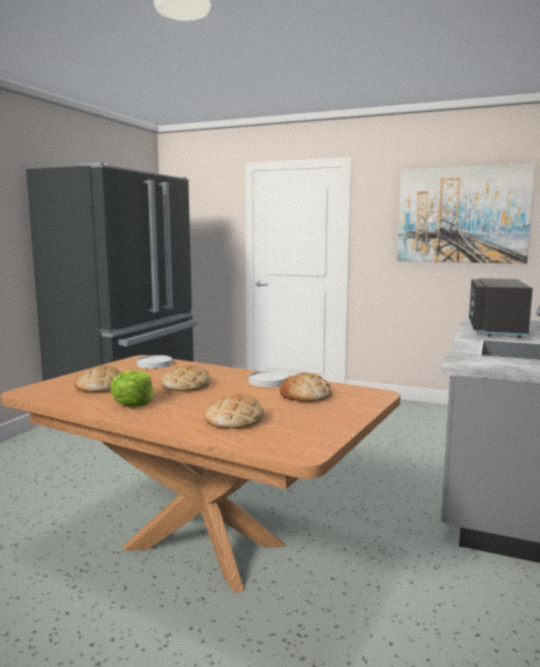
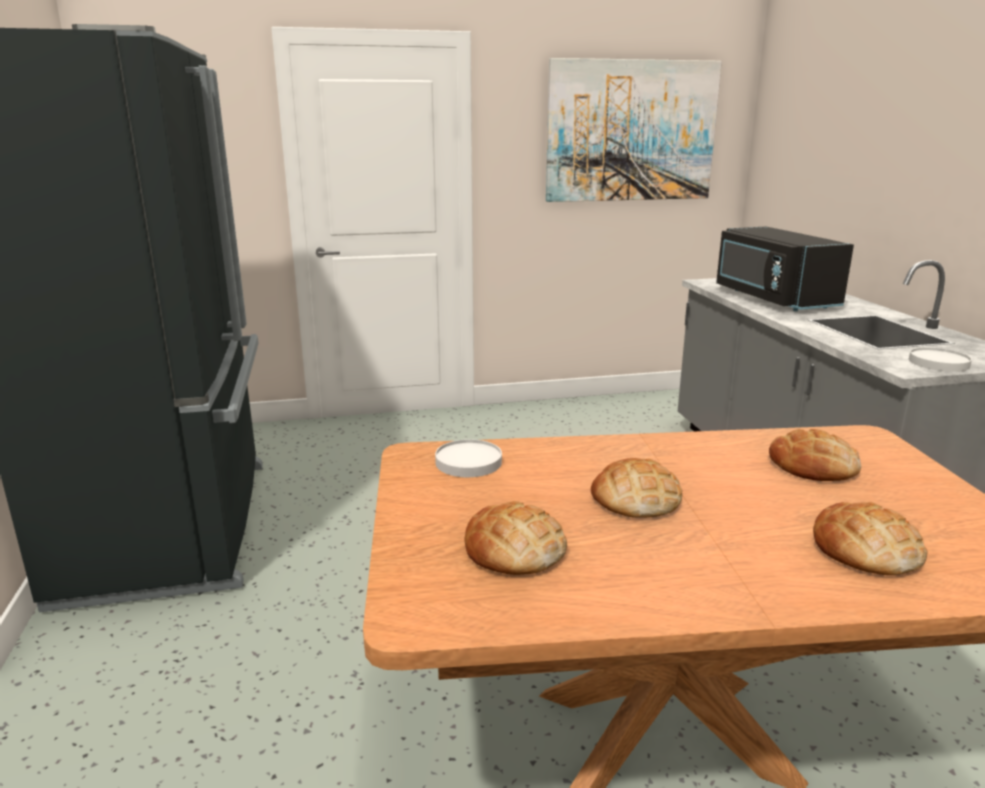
camera: 35 degrees left, 10 degrees up
lettuce [110,370,154,407] -> none
white plate [249,371,288,387] -> white plate moved to [909,347,972,372]

